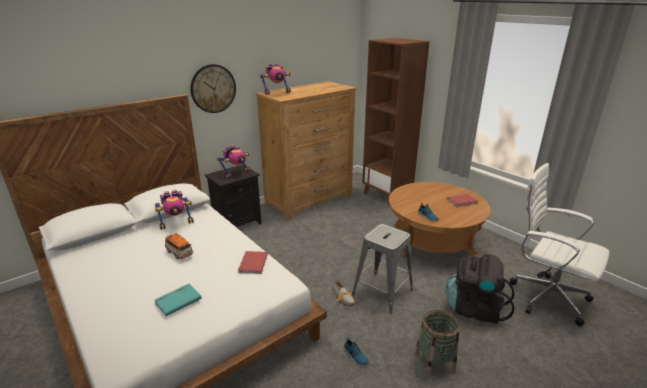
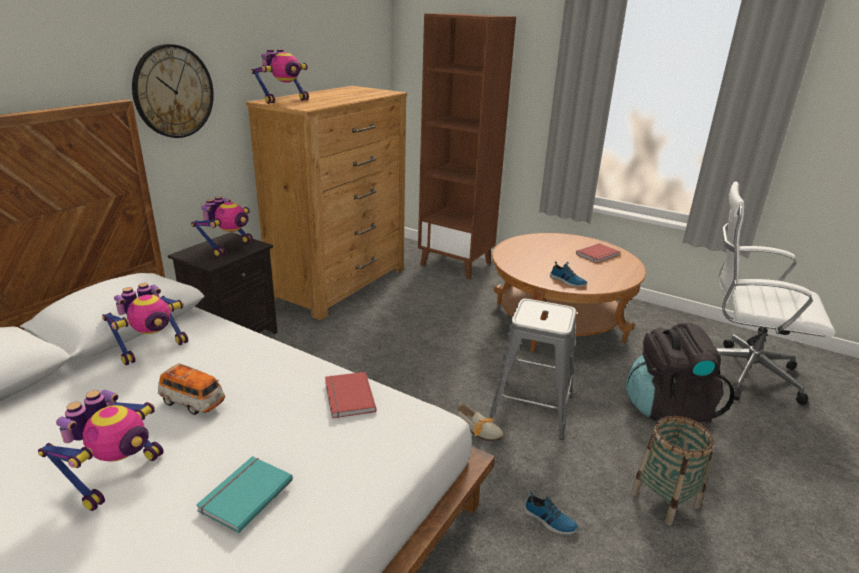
camera: 20 degrees left, 0 degrees up
none -> toy robot [38,389,164,511]

